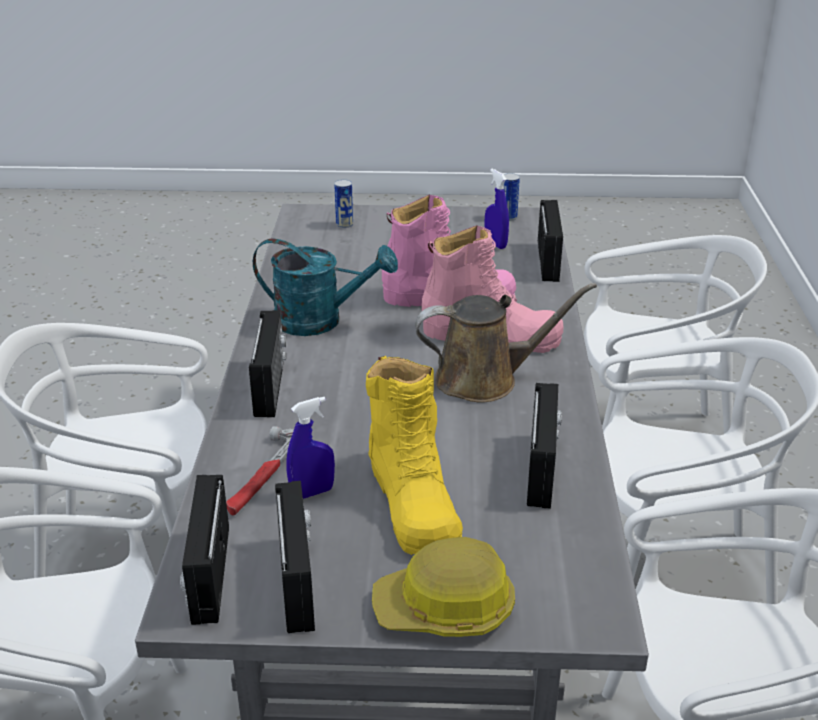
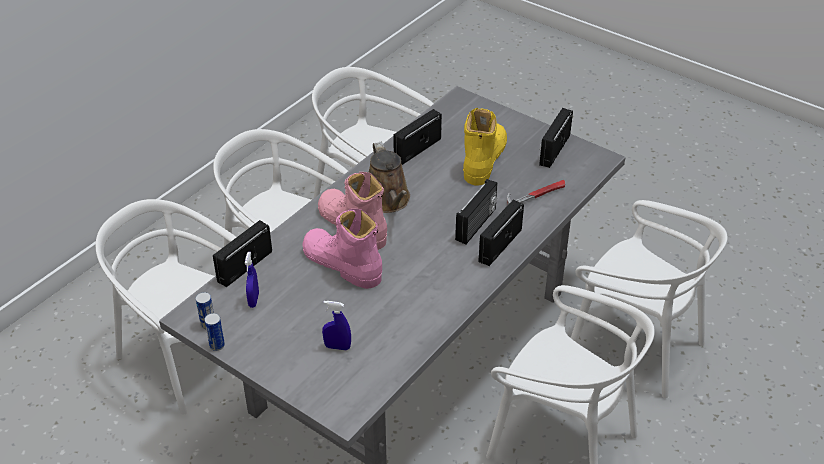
camera: 145 degrees left, 10 degrees up
radio [180,475,229,625] -> radio moved to [455,179,498,245]
turquoise watering can [253,238,398,336] -> none
blue spray bottle [287,397,335,499] -> blue spray bottle moved to [322,301,351,350]
can [334,179,353,228] -> can moved to [204,313,225,351]
hard hat [372,537,515,637] -> none
brown watering can [415,283,597,403] -> brown watering can turned 135 degrees counterclockwise [368,142,410,213]

